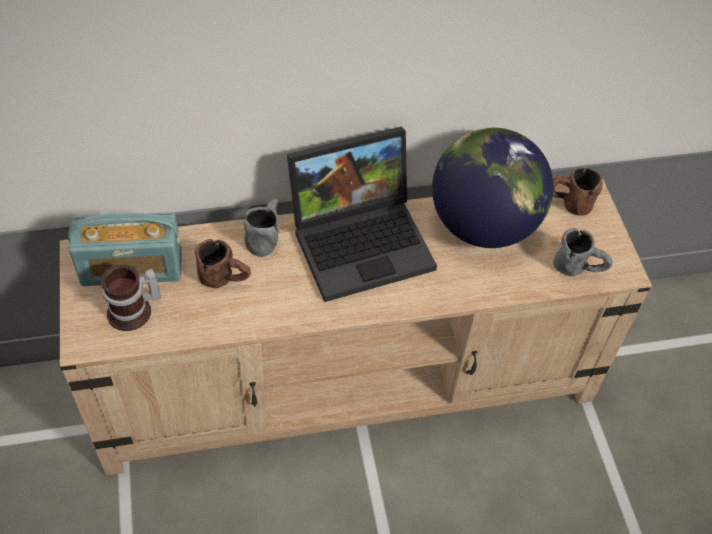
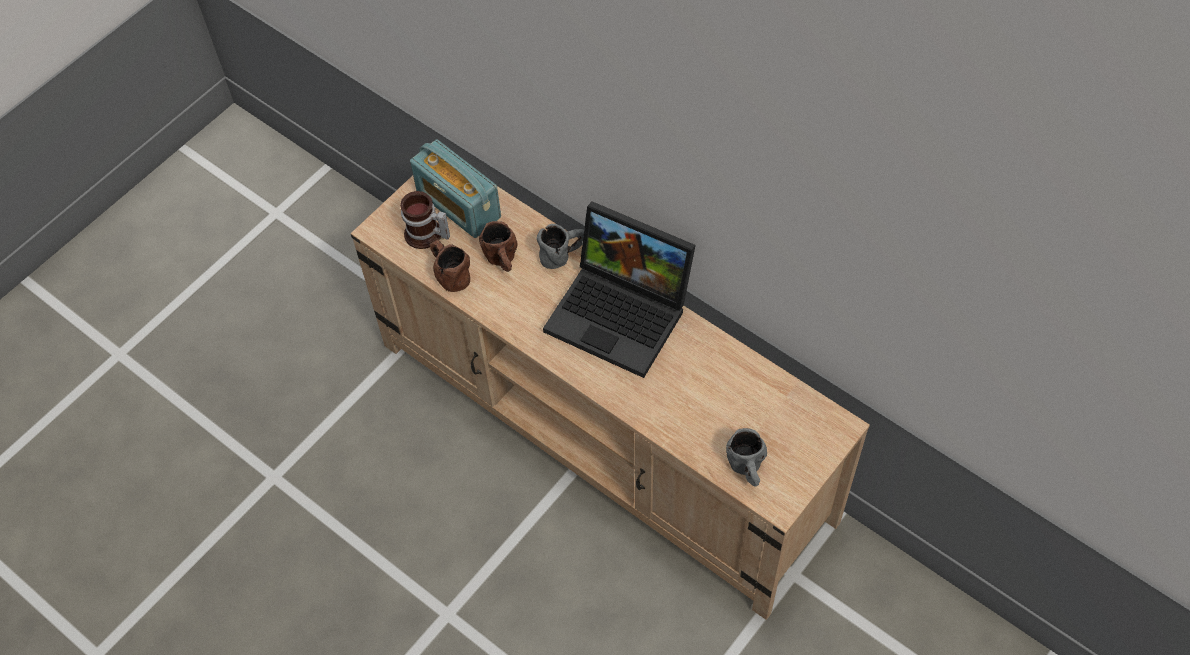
camera: 55 degrees right, 5 degrees up
globe [432,128,553,248] -> none
brown mug [553,168,603,216] -> brown mug moved to [430,239,470,292]

